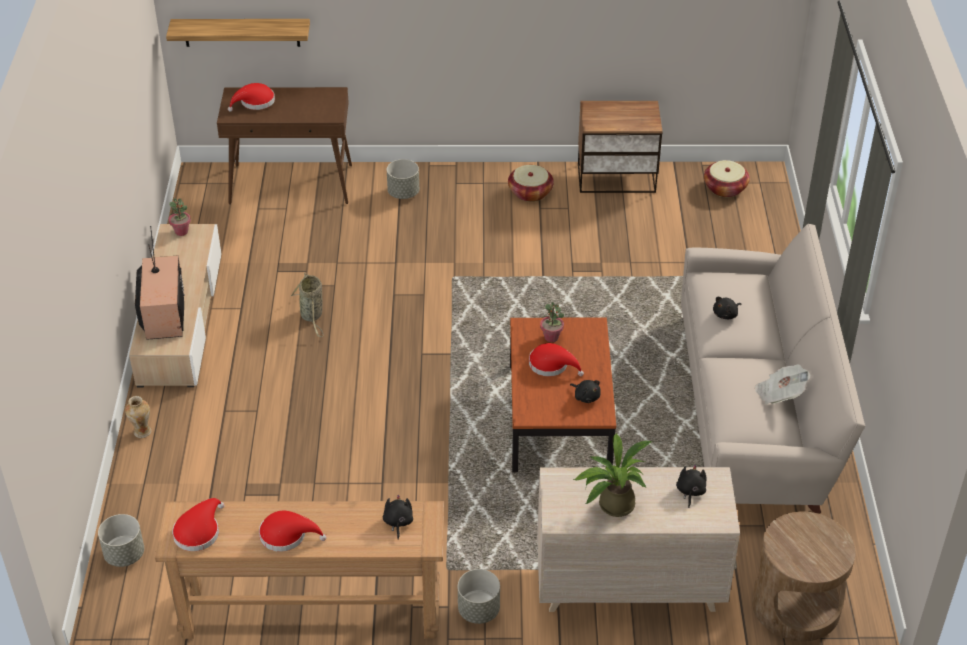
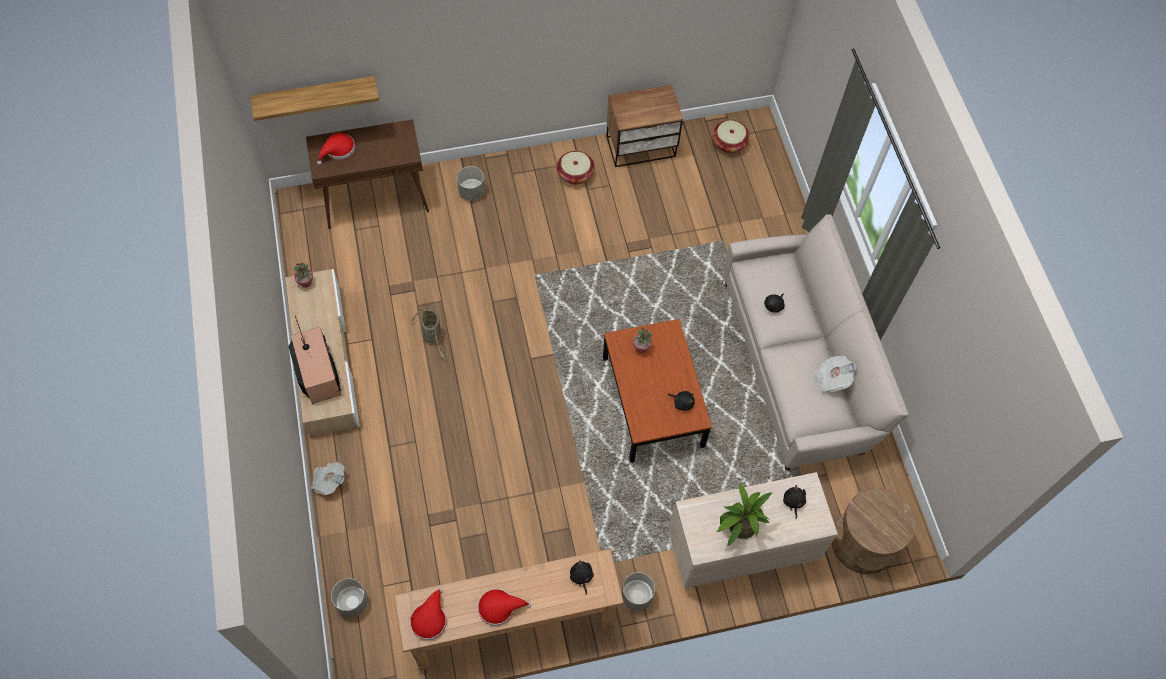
camera: 15 degrees left, 20 degrees up
vase [125,396,152,438] -> newspaper [311,461,345,495]
red hat [529,343,584,376] -> none

